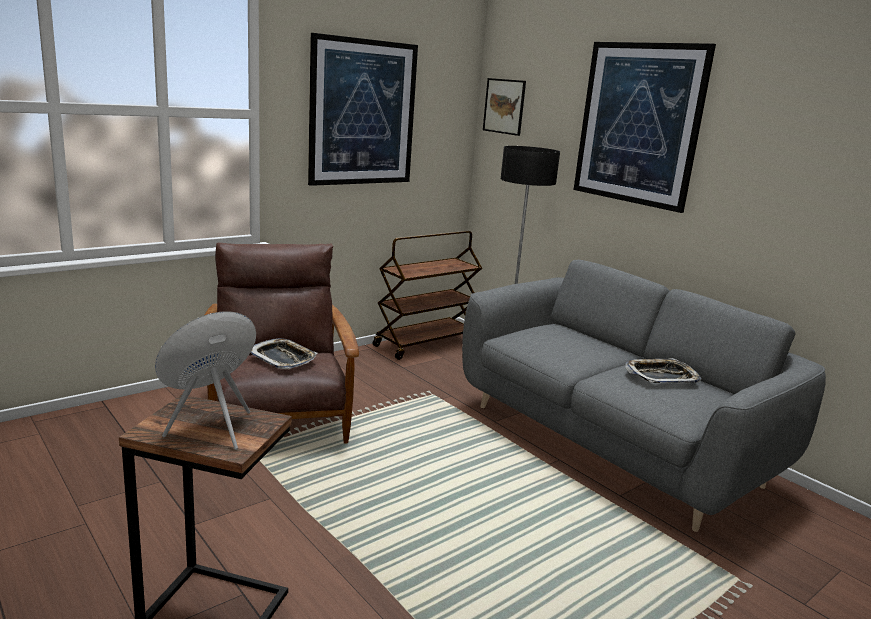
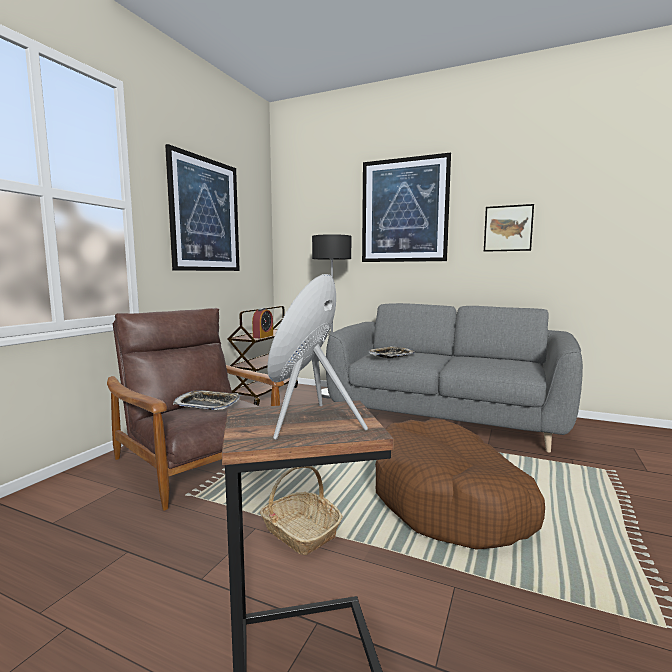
camera: 25 degrees left, 10 degrees down
picture [483,78,526,136] -> picture moved to [484,204,534,252]
tray [625,358,701,383] -> tray moved to [368,346,415,359]
none -> alarm clock [252,308,273,339]
none -> basket [260,466,343,555]
none -> brown dog bed [375,419,545,550]

